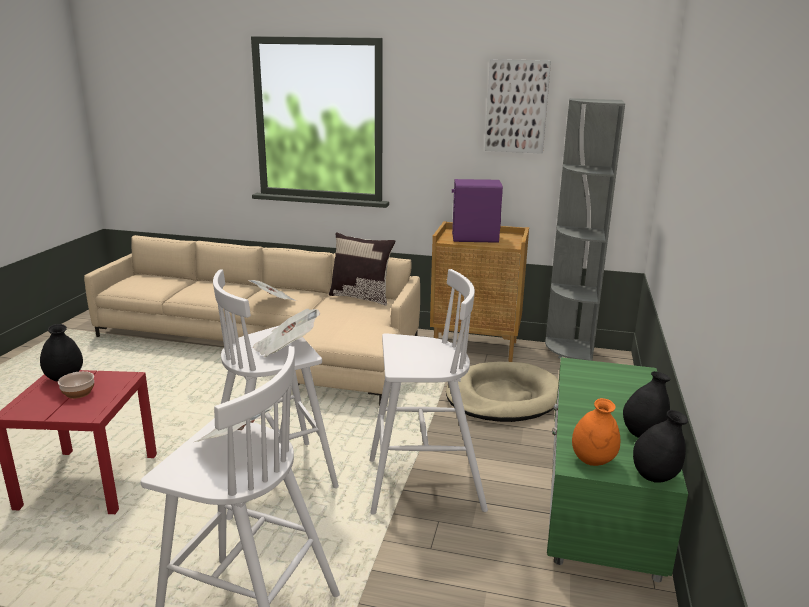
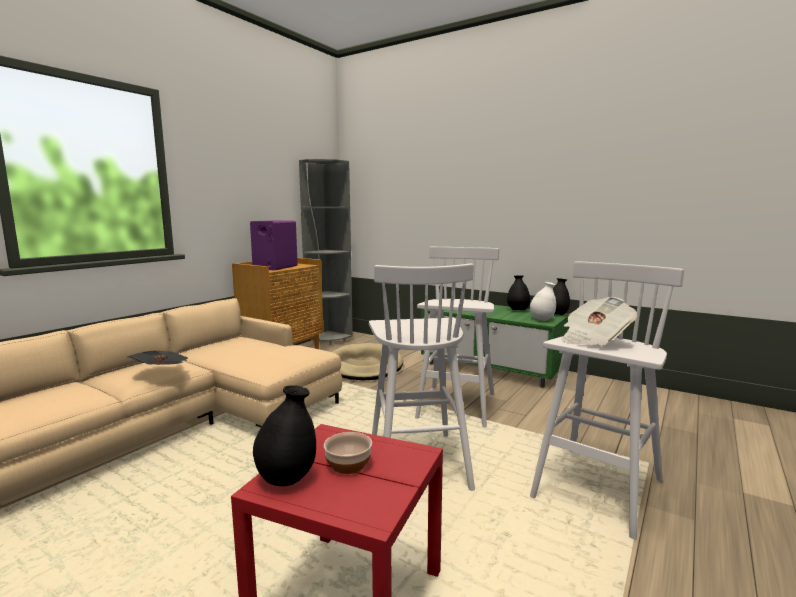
camera: 70 degrees left, 10 degrees down
newspaper [253,309,320,357] -> none
pillow [329,232,395,306] -> none
picture [485,59,551,154] -> none
orange vase [572,398,620,466] -> white vase [530,282,556,321]

